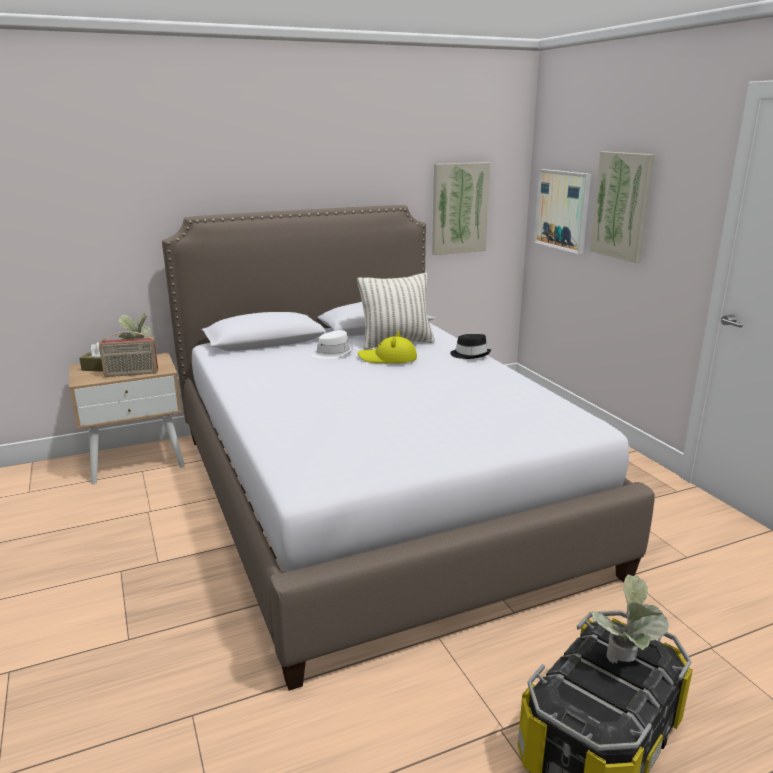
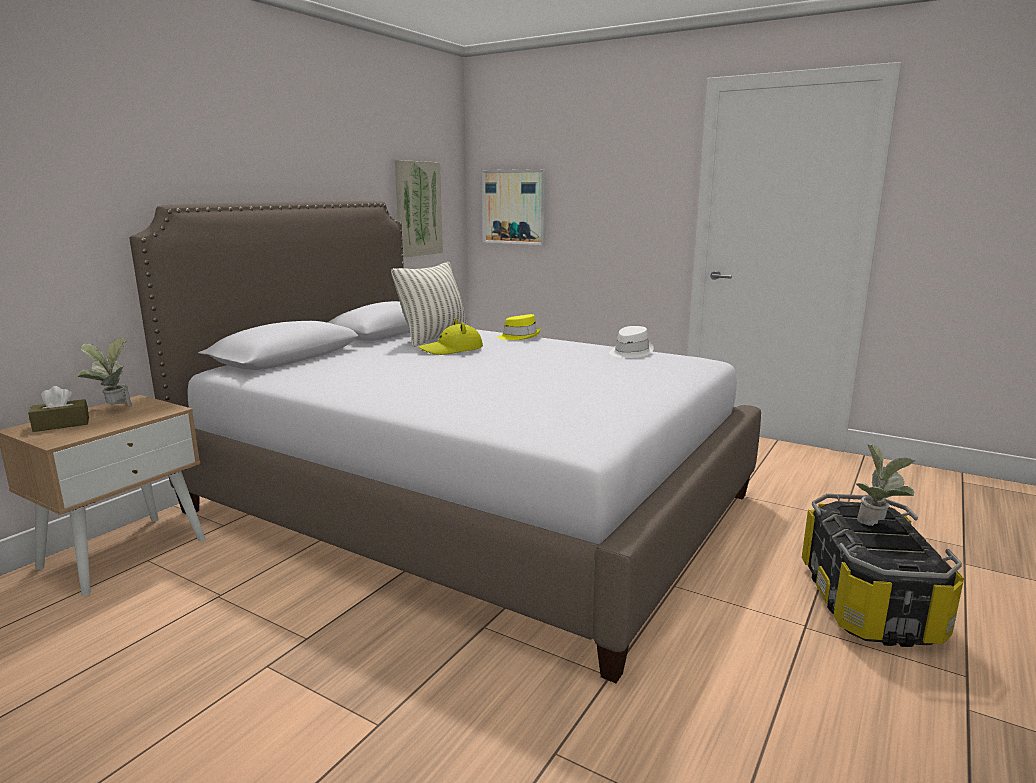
camera: 35 degrees left, 5 degrees down
radio [99,331,158,377] -> none
white hat [312,330,353,359] -> white hat moved to [609,326,654,358]
black hat [450,334,491,359] -> yellow hat [498,314,541,340]
picture [590,151,655,263] -> none

